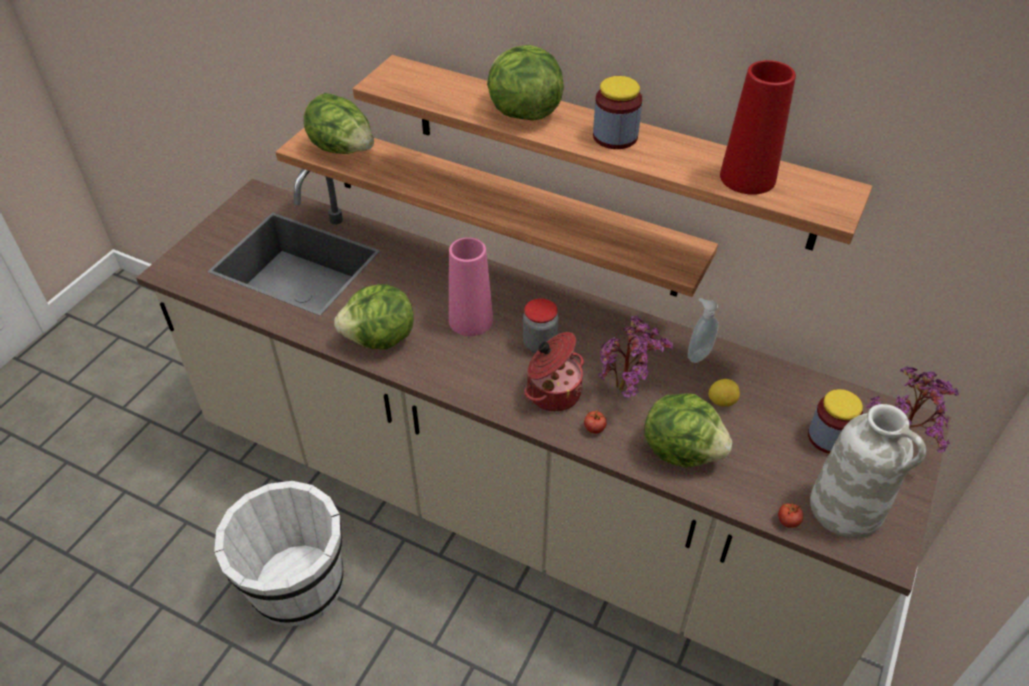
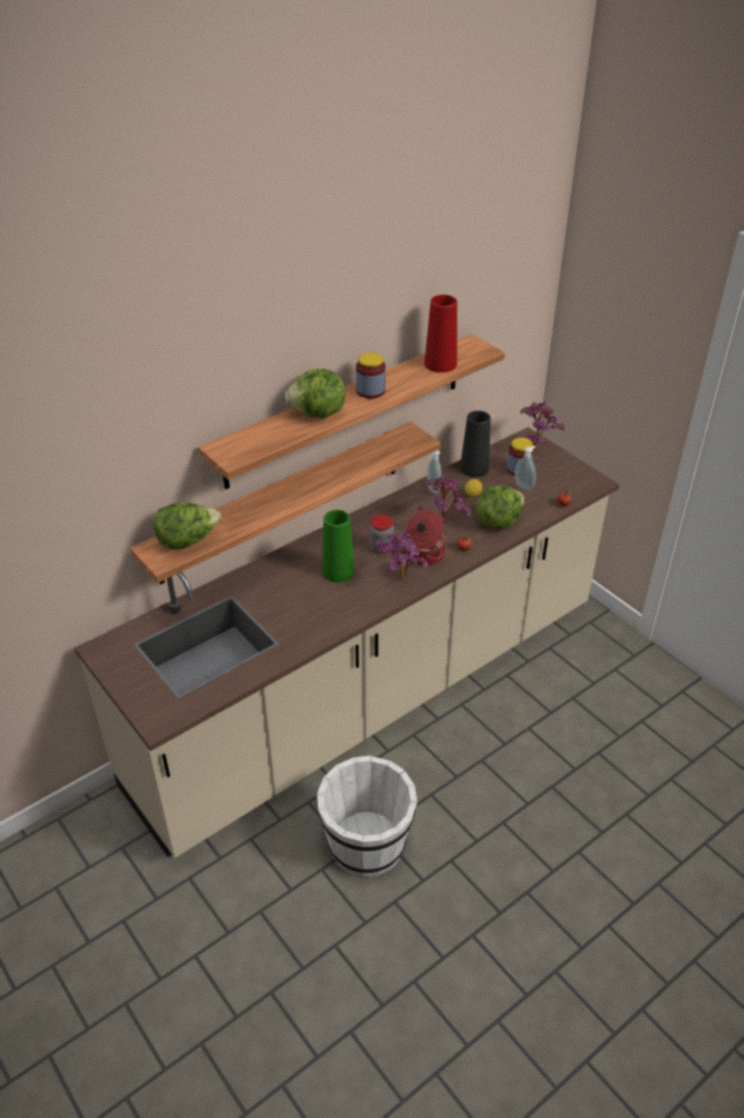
camera: 65 degrees left, 5 degrees down
lettuce [334,284,414,350] -> none
pink vase [449,237,493,336] -> green vase [322,510,355,582]
white vase [810,404,926,538] -> none
none -> potted plant [375,532,428,580]
none -> black vase [460,411,491,477]
none -> soap dispenser [515,446,536,491]

